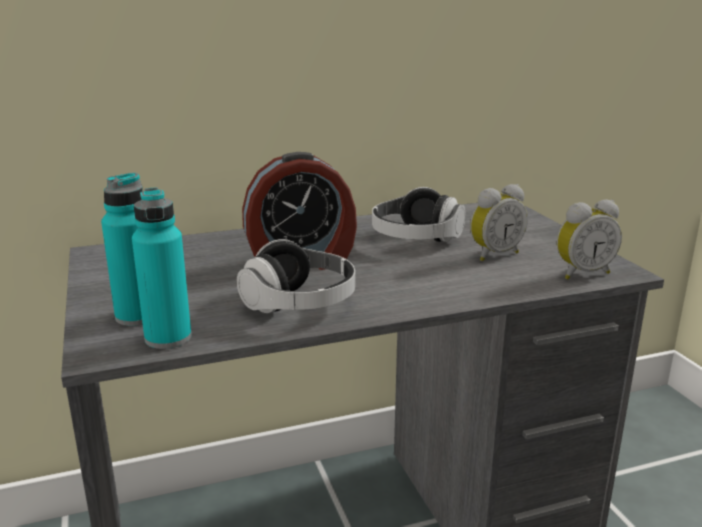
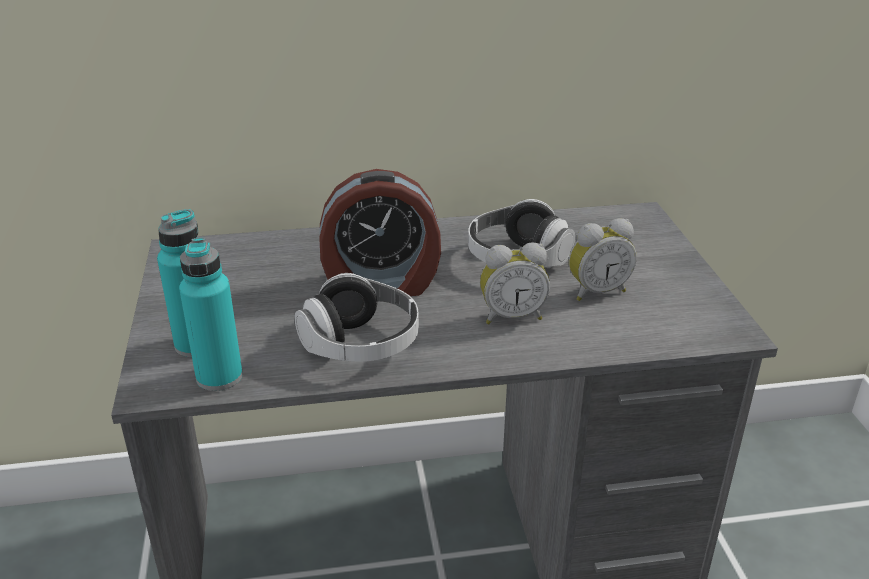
camera: 10 degrees right, 10 degrees up
alarm clock [557,200,622,279] -> alarm clock moved to [480,242,550,324]

